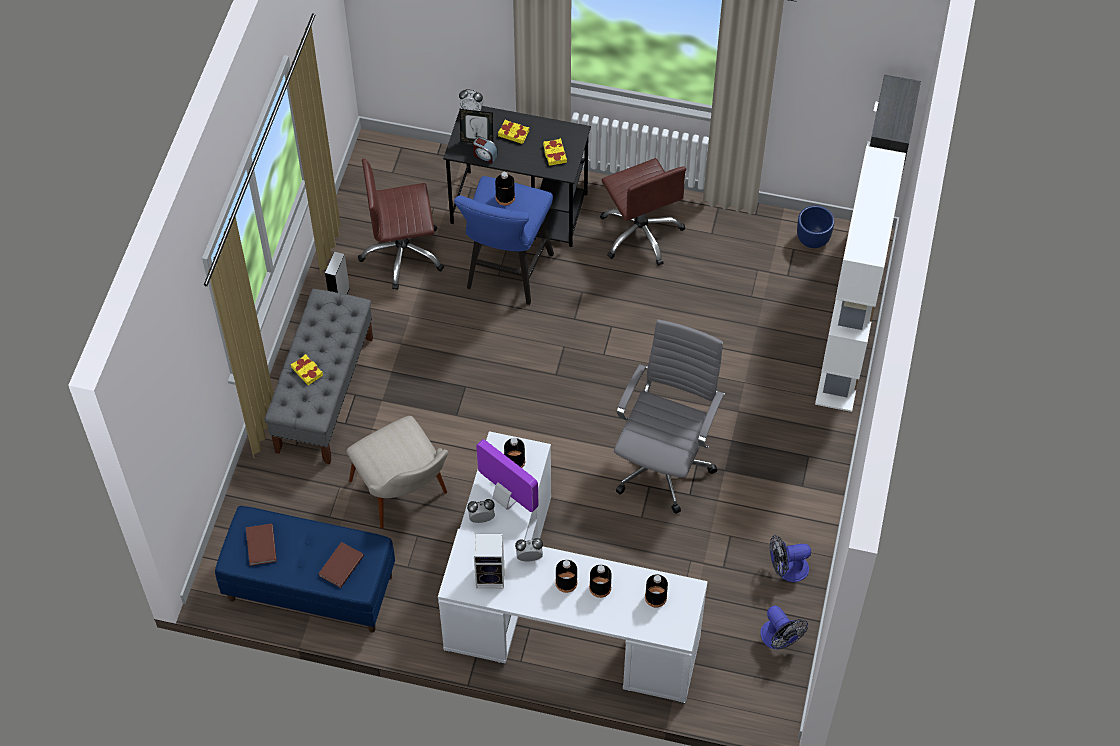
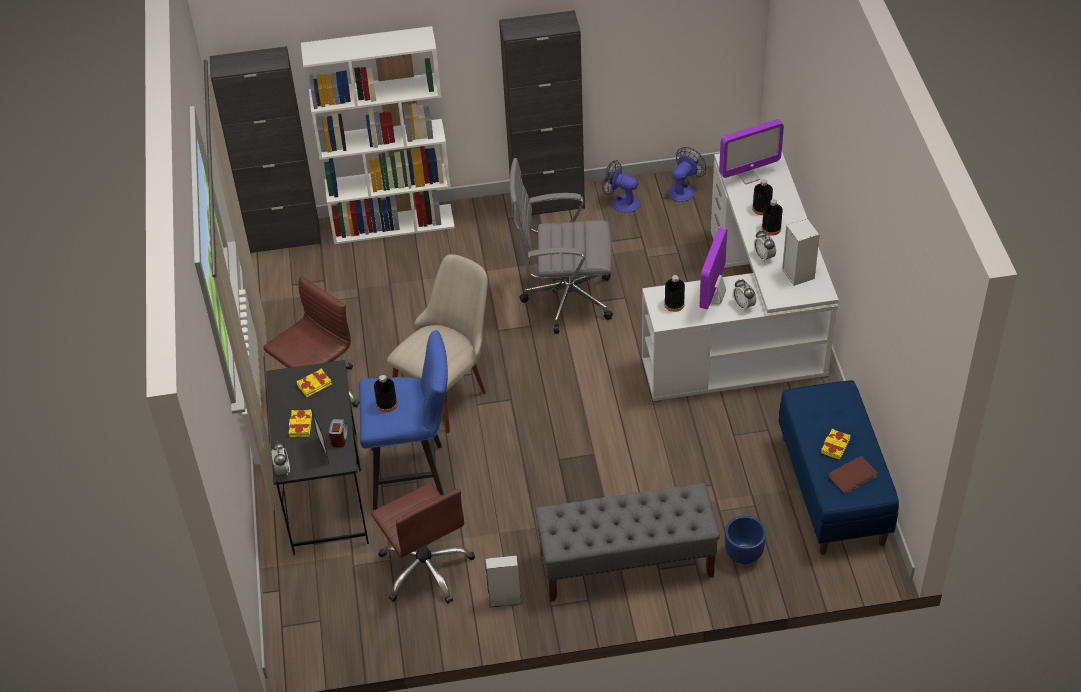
camera: 110 degrees left, 10 degrees down
yellow book [291,354,323,385] -> yellow book moved to [821,429,850,460]
brown book [318,542,364,588] -> none
beige chair [346,416,448,528] -> beige chair moved to [387,254,488,433]
black bottle [645,574,668,608] -> monitor [719,119,784,184]
fan [770,534,811,582] -> fan turned 150 degrees clockwise [602,160,639,213]
blue planter [797,206,834,248] -> blue planter moved to [725,516,766,564]
none -> black cabinet [499,10,585,215]

